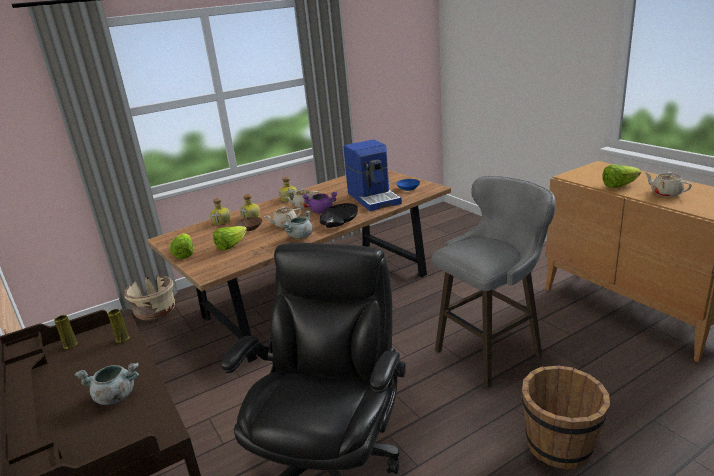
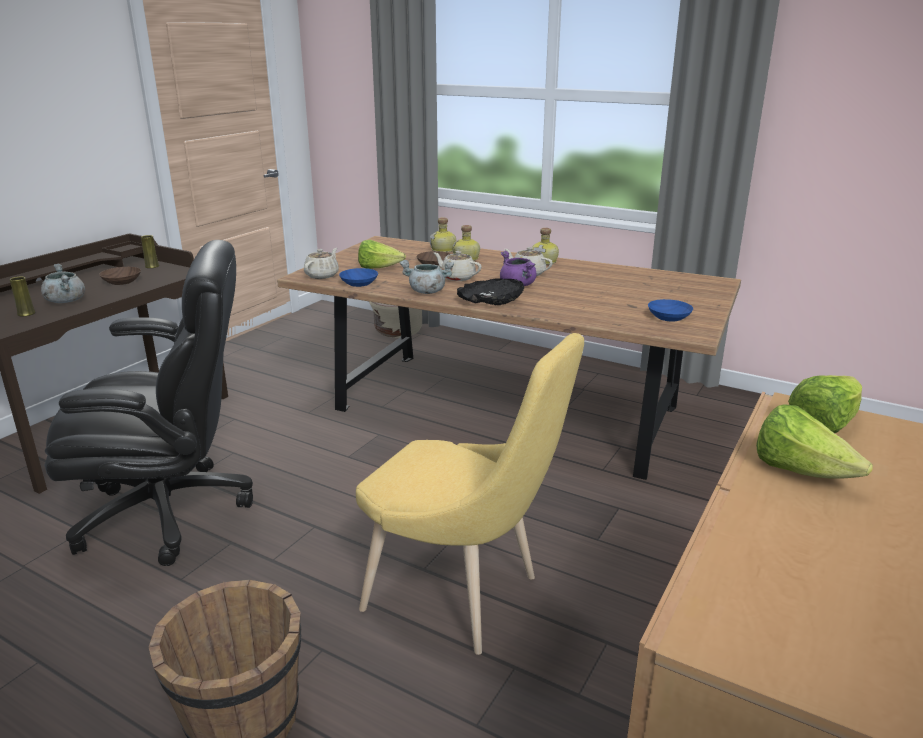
camera: 60 degrees right, 0 degrees up
yellow vase [108,309,130,343] -> yellow vase moved to [10,277,35,316]
lettuce [170,233,194,259] -> lettuce moved to [788,375,862,433]
coffee machine [344,139,402,211] -> none
grey stool [432,176,556,388] -> yellow chair [356,333,584,655]
beige teapot [644,172,692,197] -> beige teapot moved to [304,248,339,279]
none -> brown bowl [99,267,141,285]
none -> blue bowl [339,268,378,287]

